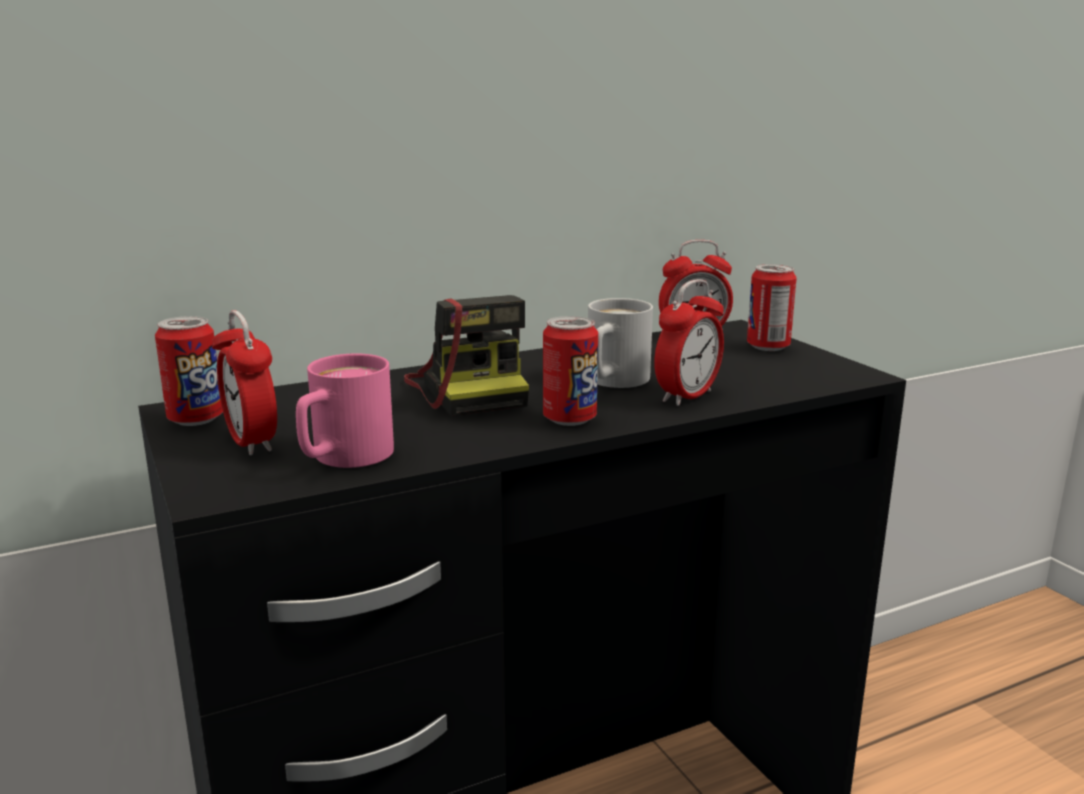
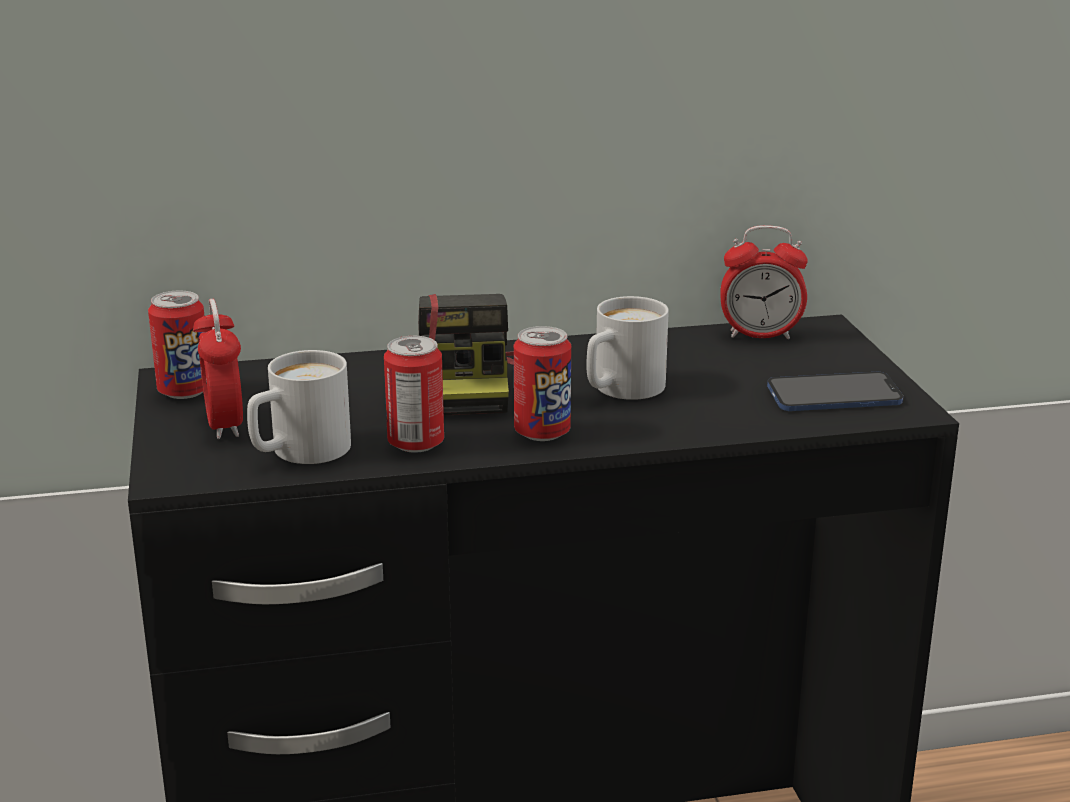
camera: 15 degrees right, 5 degrees up
pink mug [296,354,394,468] -> white mug [247,350,351,464]
alarm clock [654,279,724,406] -> none
can [747,264,797,351] -> can moved to [384,336,444,453]
none -> phone [767,371,903,411]

